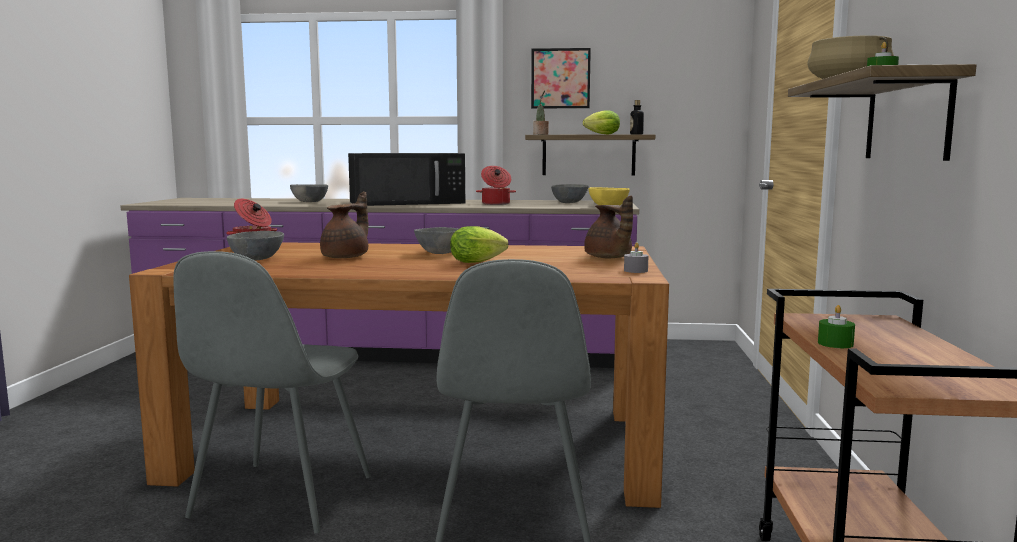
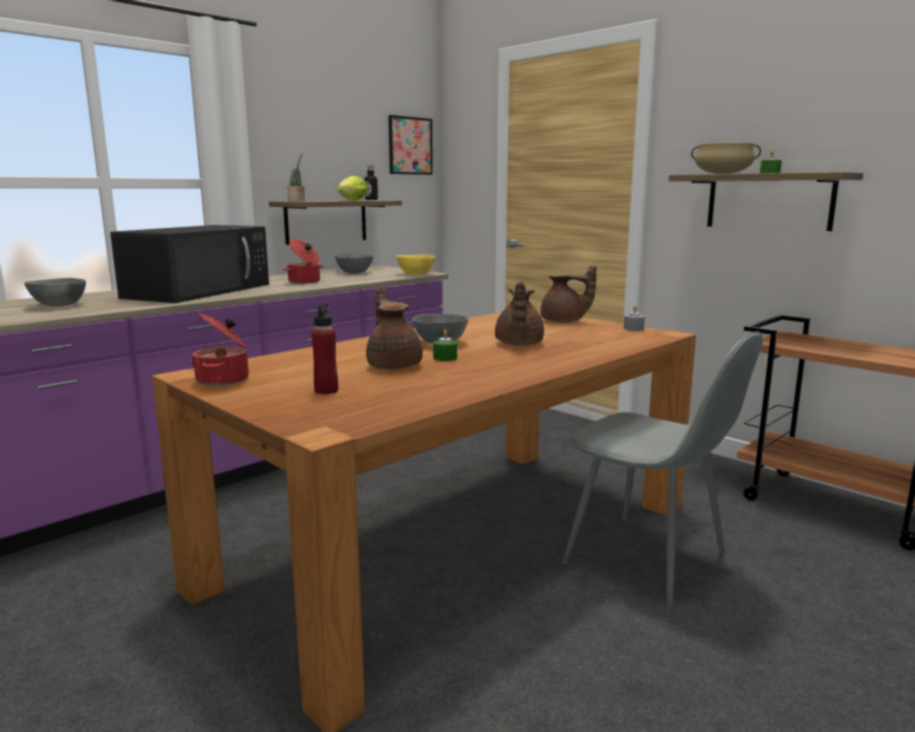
camera: 50 degrees left, 5 degrees up
grey chair [173,251,371,534] -> none
grey bowl [227,231,284,261] -> red bottle [311,303,338,394]
lettuce [450,226,509,263] -> brown teapot [495,282,544,345]
picture [531,48,591,109] -> picture moved to [388,115,433,175]
green candle [818,305,855,348] -> green candle moved to [433,330,457,361]

